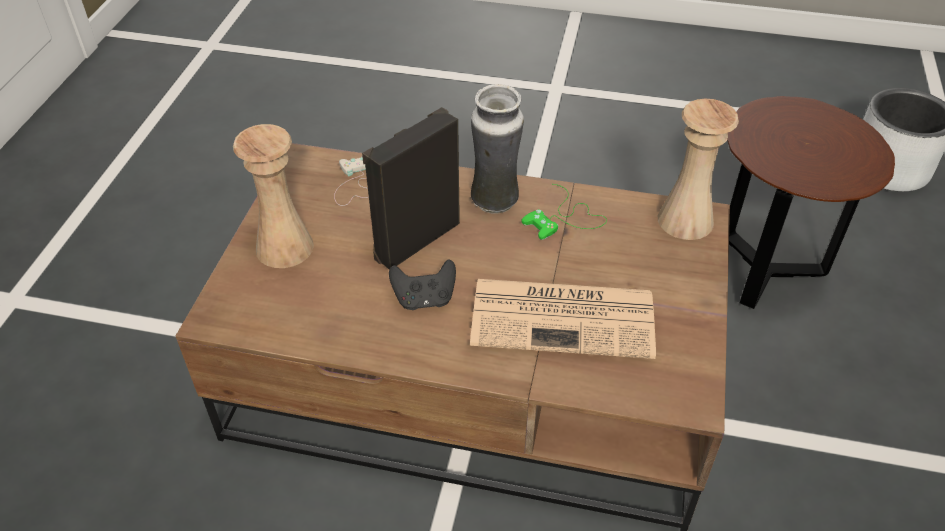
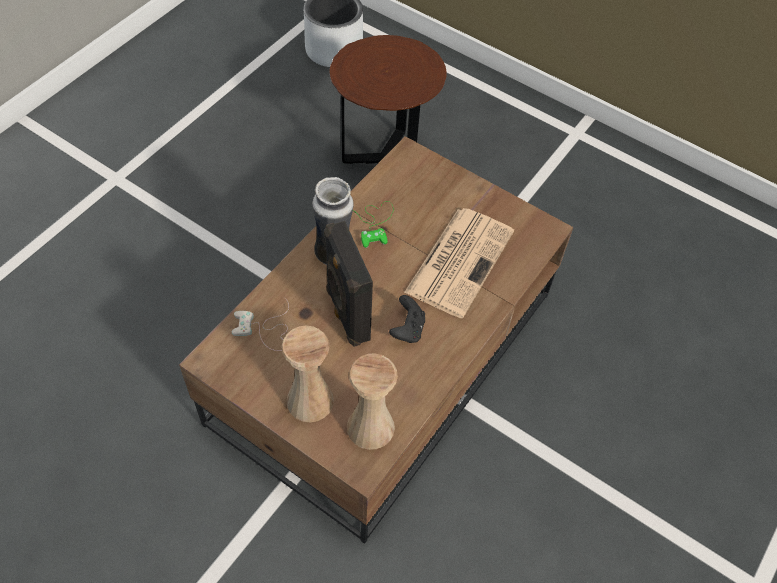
camera: 70 degrees left, 10 degrees up
beige vase [658,99,739,240] -> beige vase moved to [347,353,398,450]

